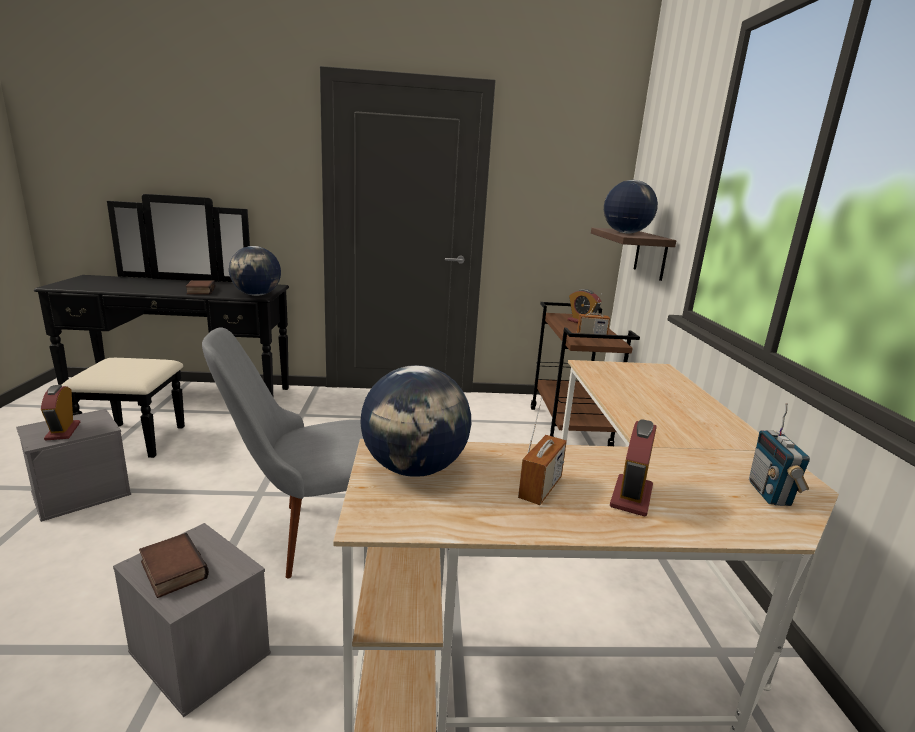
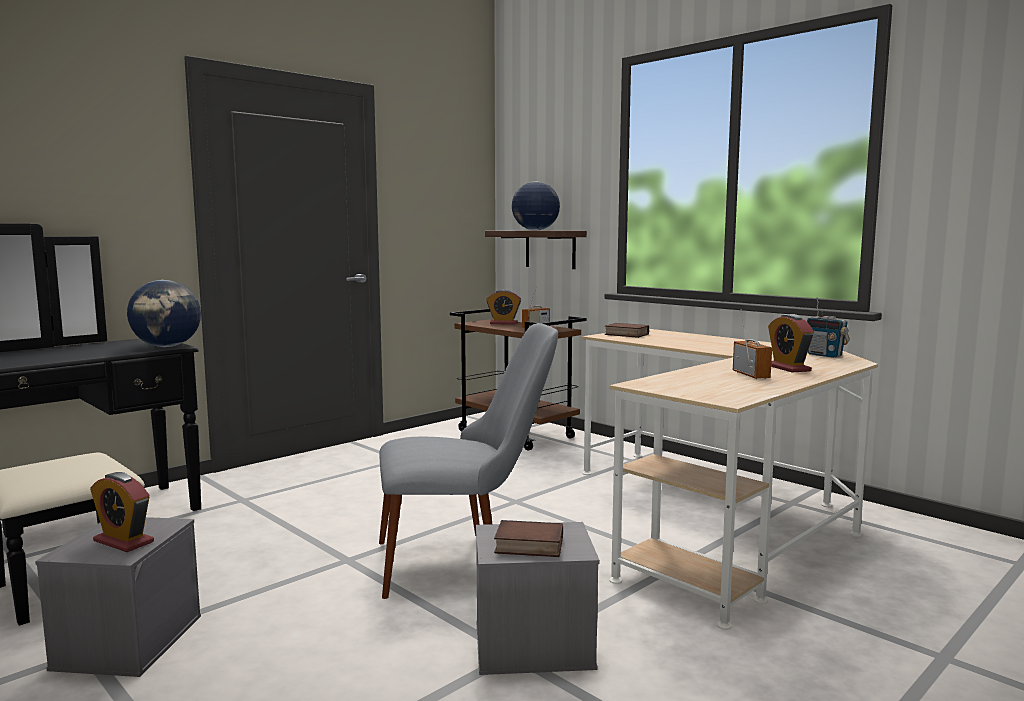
camera: 40 degrees left, 10 degrees down
book [185,280,215,294] -> book moved to [604,323,649,338]
grey chair [202,327,363,578] -> grey chair turned 135 degrees counterclockwise [379,323,558,599]
globe [360,365,471,477] -> none

